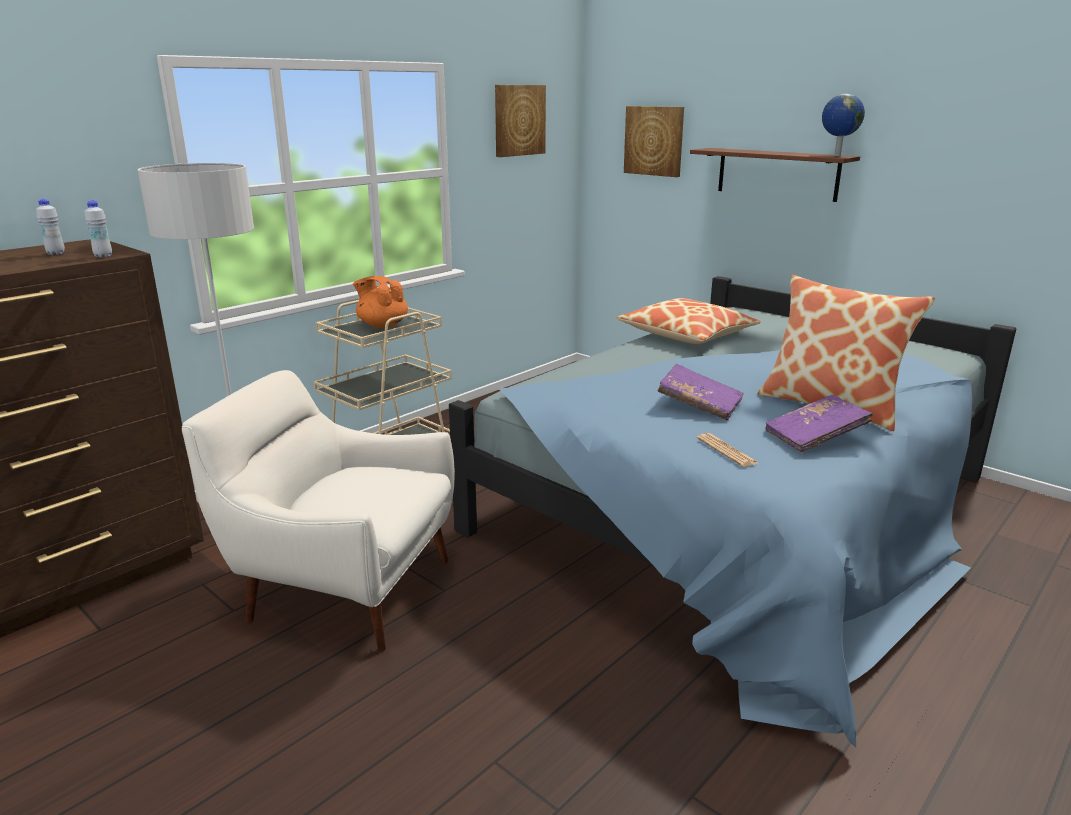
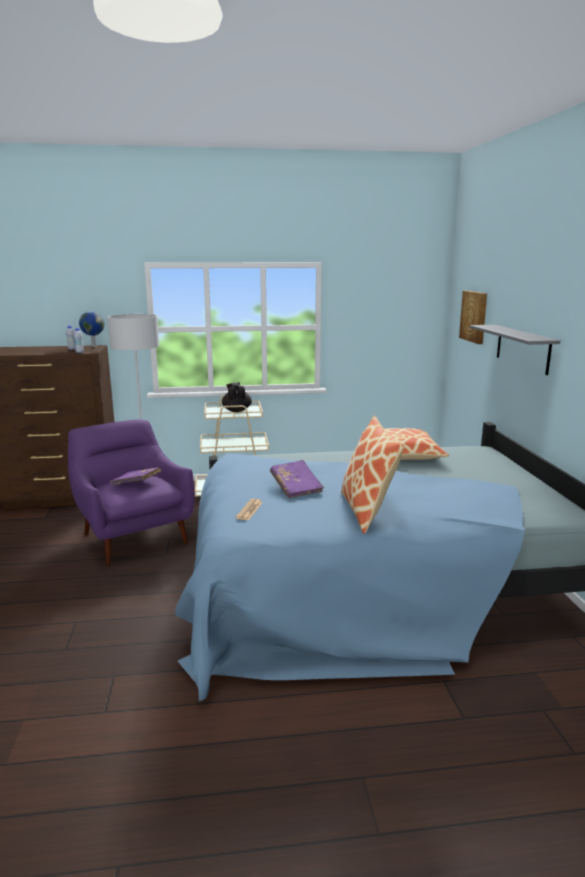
camera: 40 degrees right, 5 degrees down
white armchair [182,370,455,651] -> purple armchair [68,420,195,566]
orange teapot [353,276,408,328] -> black teapot [222,382,252,412]
picture [495,85,546,157] -> none
brown shelf [690,148,860,202] -> grey shelf [470,325,560,375]
purple book [766,395,873,452] -> purple book moved to [110,467,161,485]
globe [822,94,865,156] -> globe moved to [79,311,104,347]

